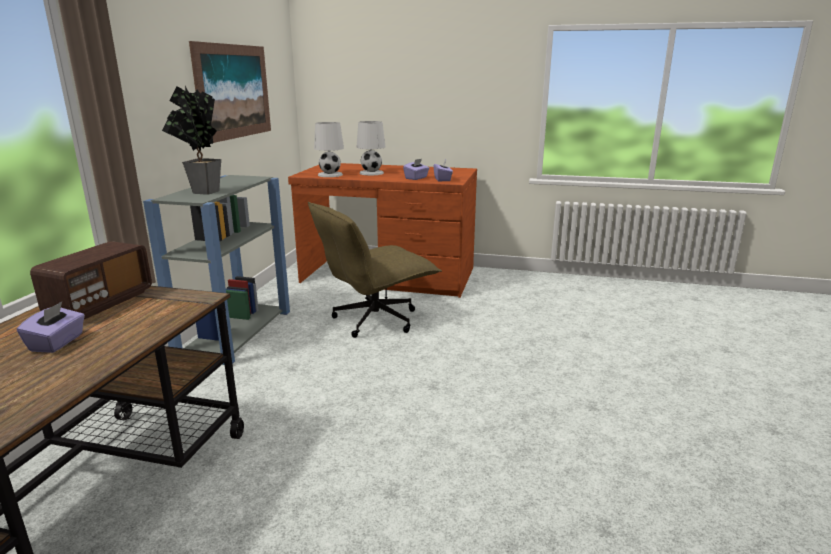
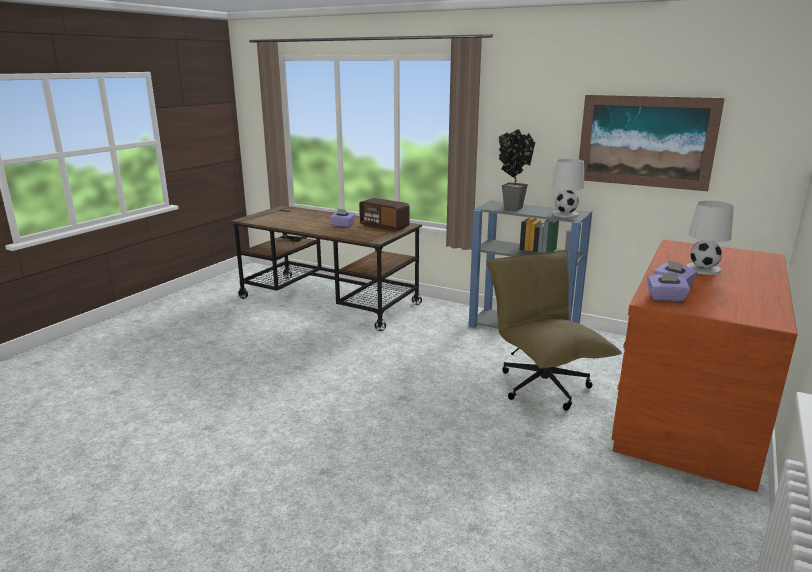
camera: 105 degrees right, 0 degrees up
white table lamp [314,122,344,177] -> white table lamp moved to [552,159,584,218]

